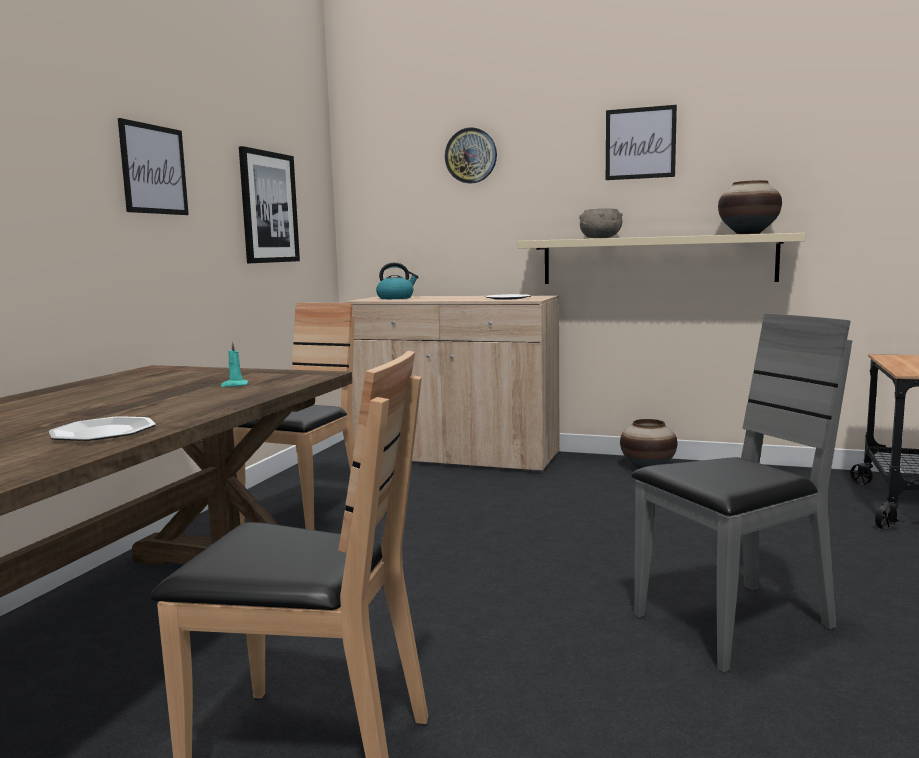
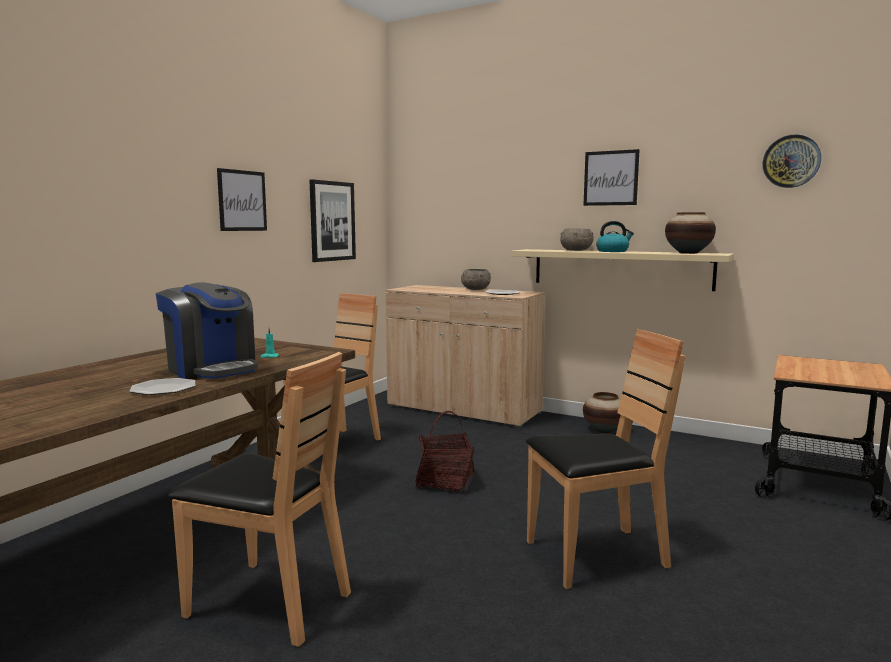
camera: 10 degrees right, 0 degrees up
kettle [376,263,418,299] -> kettle moved to [596,221,634,252]
wall clock [445,127,497,184] -> wall clock moved to [763,134,821,188]
grey chair [631,313,852,672] -> brown chair [526,329,686,589]
none -> coffee machine [155,282,258,379]
none -> basket [415,411,474,493]
none -> grey bowl [461,269,491,290]

